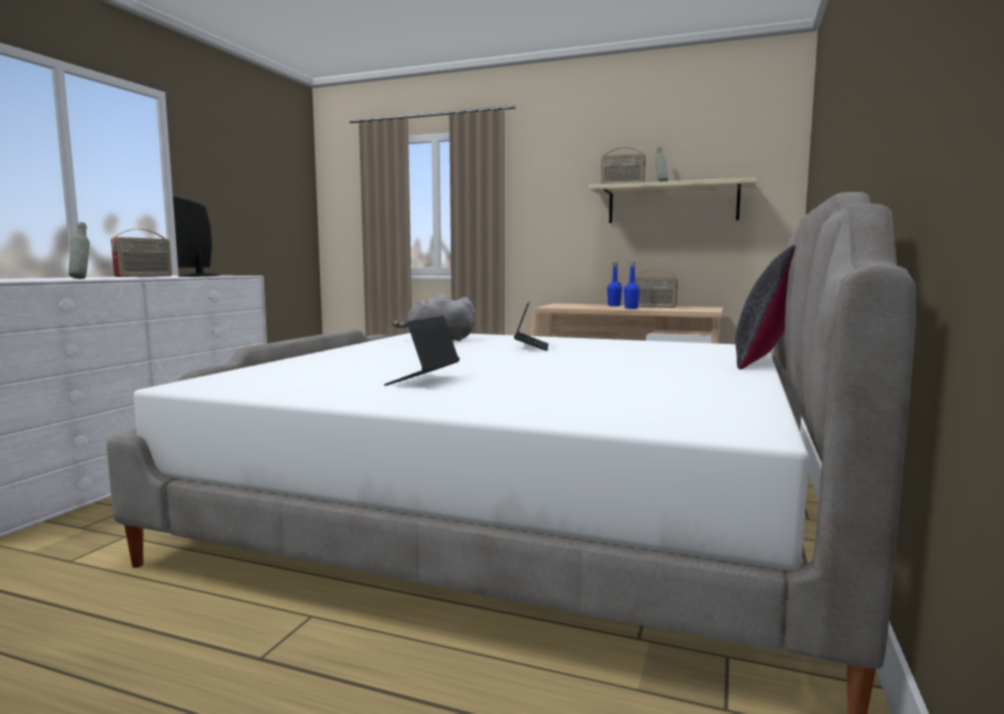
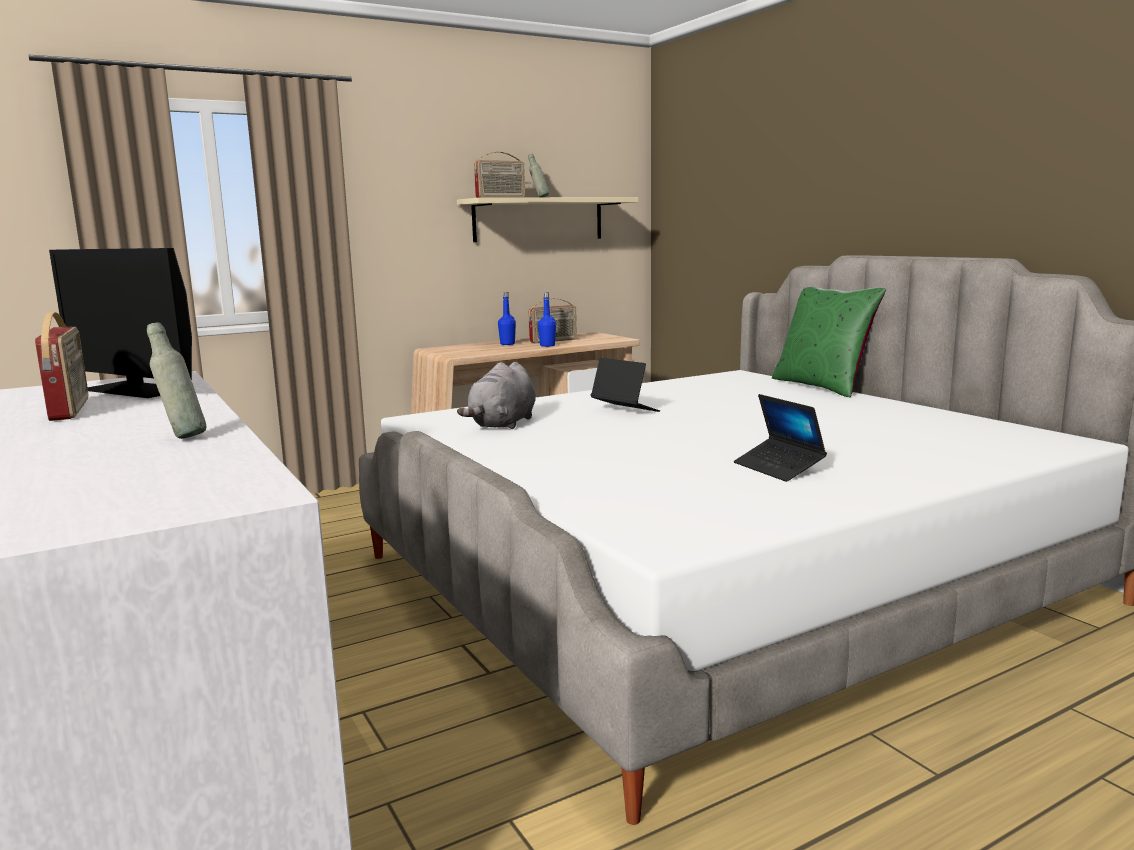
camera: 50 degrees left, 5 degrees up
black pillow [735,245,796,369] -> green pillow [772,287,886,397]

